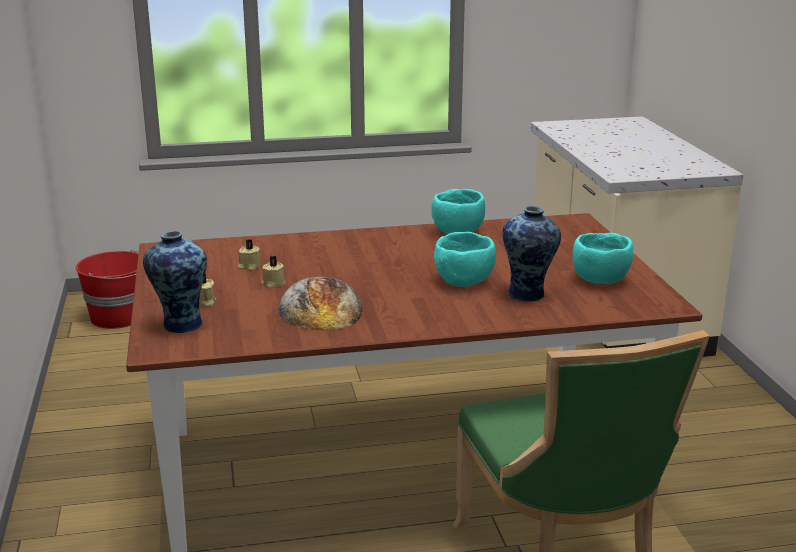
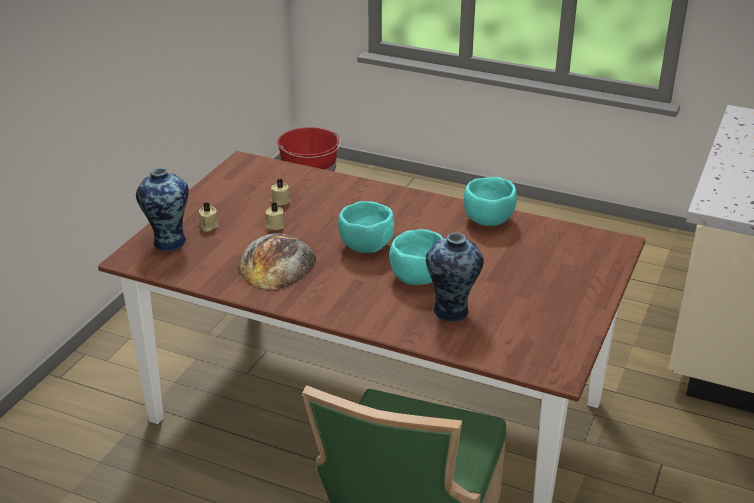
camera: 35 degrees right, 10 degrees up
turquoise bowl [572,233,633,284] -> turquoise bowl moved to [338,201,394,253]

